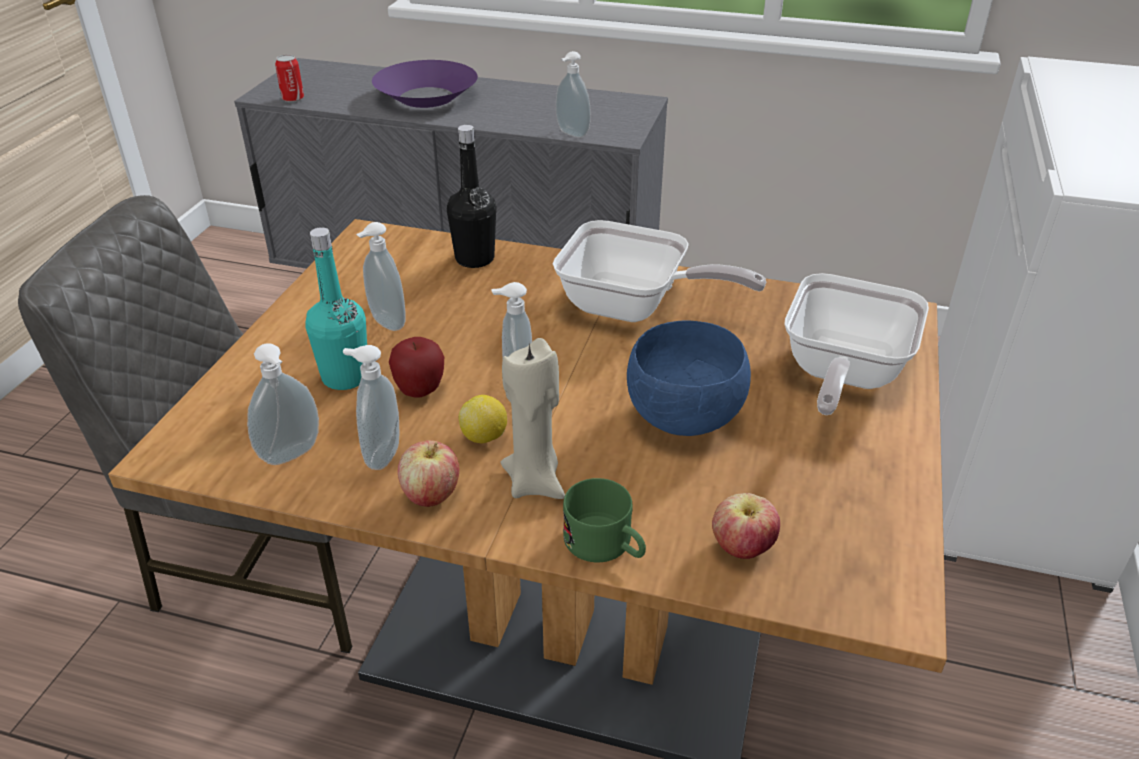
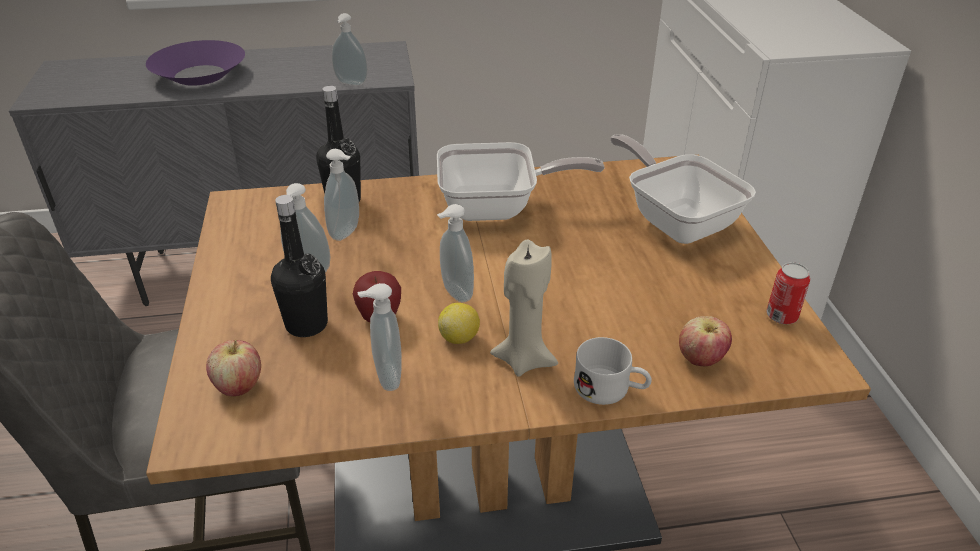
camera: 25 degrees left, 0 degrees up
soap dispenser [247,343,319,465] -> soap dispenser moved to [324,149,359,241]
can [275,55,304,102] -> can moved to [767,262,810,324]
turquoise bottle [305,227,367,390] -> black bottle [271,195,328,337]
apple [398,440,459,507] -> apple moved to [206,340,261,396]
green mug [563,478,646,562] -> white mug [574,337,652,405]
blue bowl [627,321,751,436] -> none
frying pan [785,273,929,415] -> frying pan turned 150 degrees clockwise [610,134,756,244]

